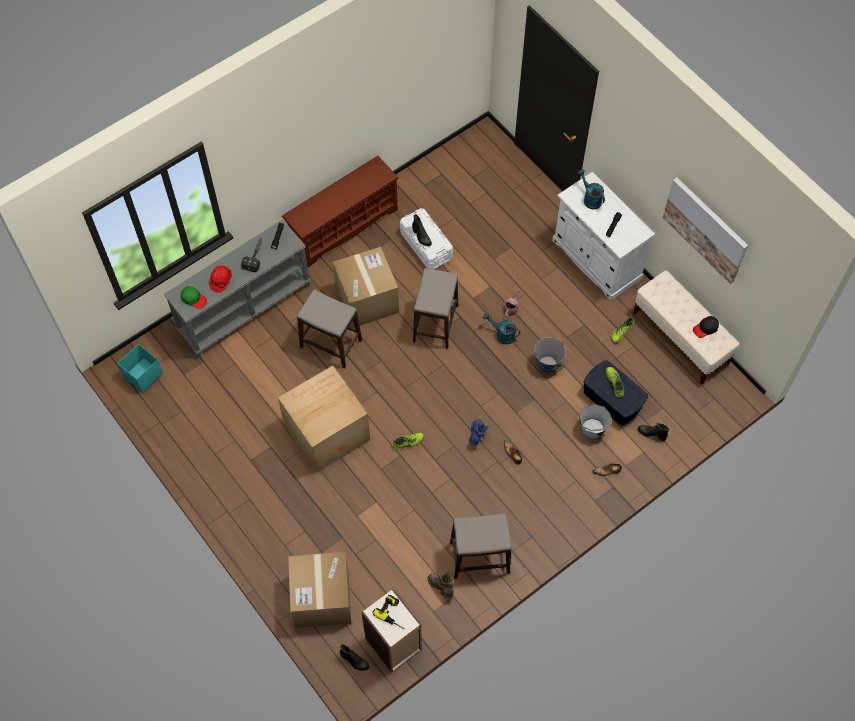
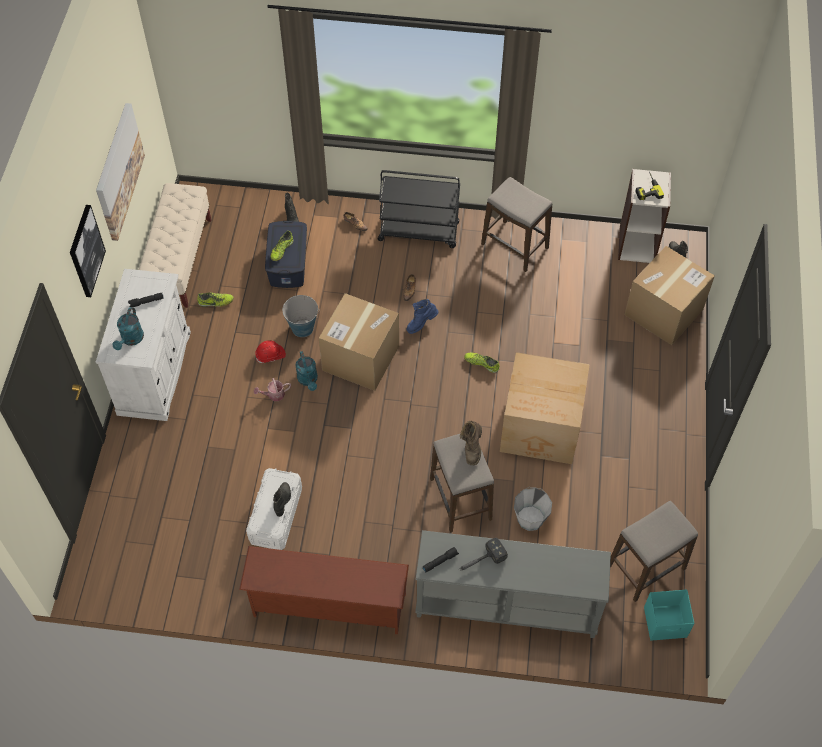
camera: 135 degrees left, 5 degrees down
green cap [181,286,207,309] -> none
red hard hat [209,265,232,293] -> red hard hat moved to [255,340,286,363]
cardboard box [333,247,399,328] -> cardboard box moved to [319,293,399,391]
stool [413,268,458,349] -> stool moved to [610,501,698,602]
brown boot [427,572,454,599] -> brown boot moved to [460,421,482,465]
grey bucket [580,404,611,440] -> grey bucket moved to [514,487,552,531]
black cap [693,316,719,338] -> none
none -> picture [70,205,106,297]
none -> black cart [378,170,460,248]

